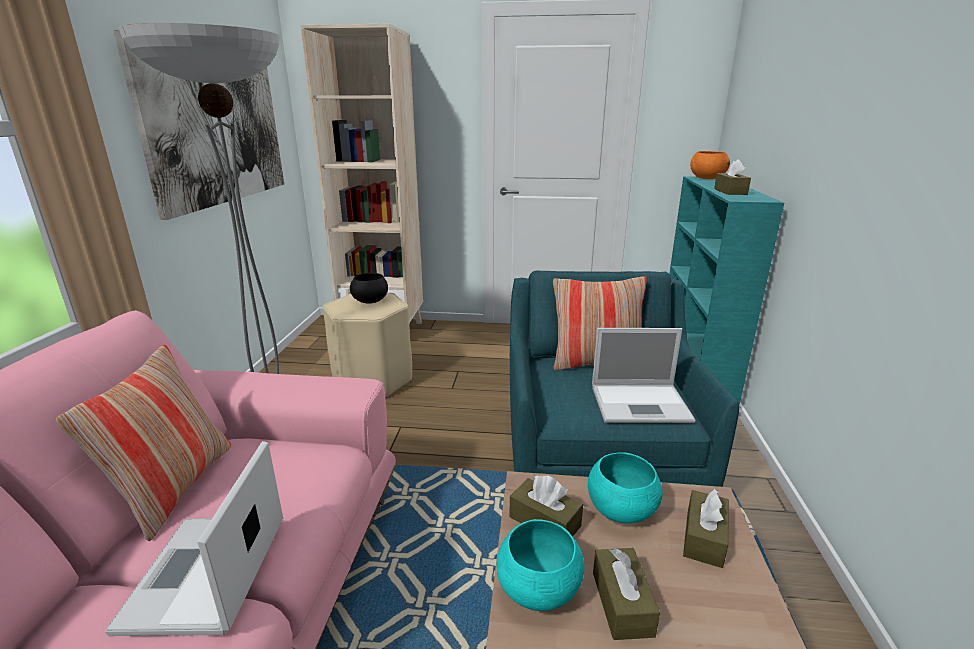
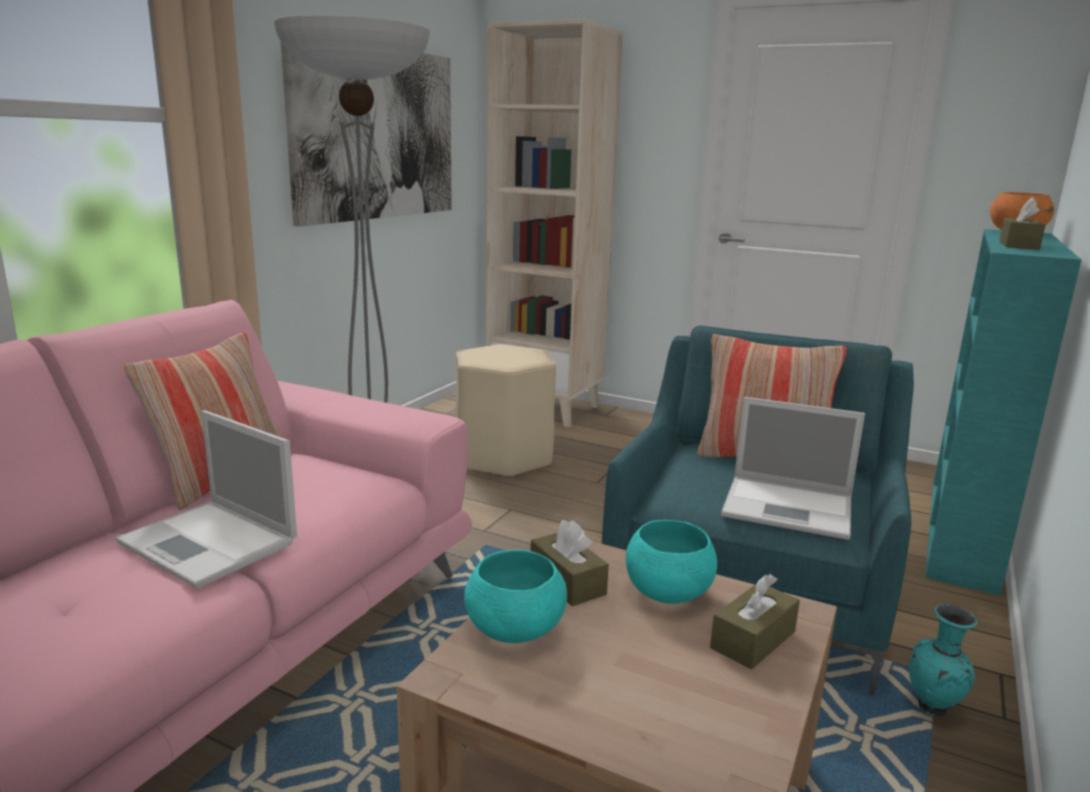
camera: 20 degrees right, 5 degrees down
laptop [105,441,283,636] -> laptop turned 75 degrees counterclockwise [115,410,297,588]
black bowl [350,273,388,303] -> none
brown tissue box [593,548,660,640] -> none
none -> turquoise vase [909,604,978,716]

